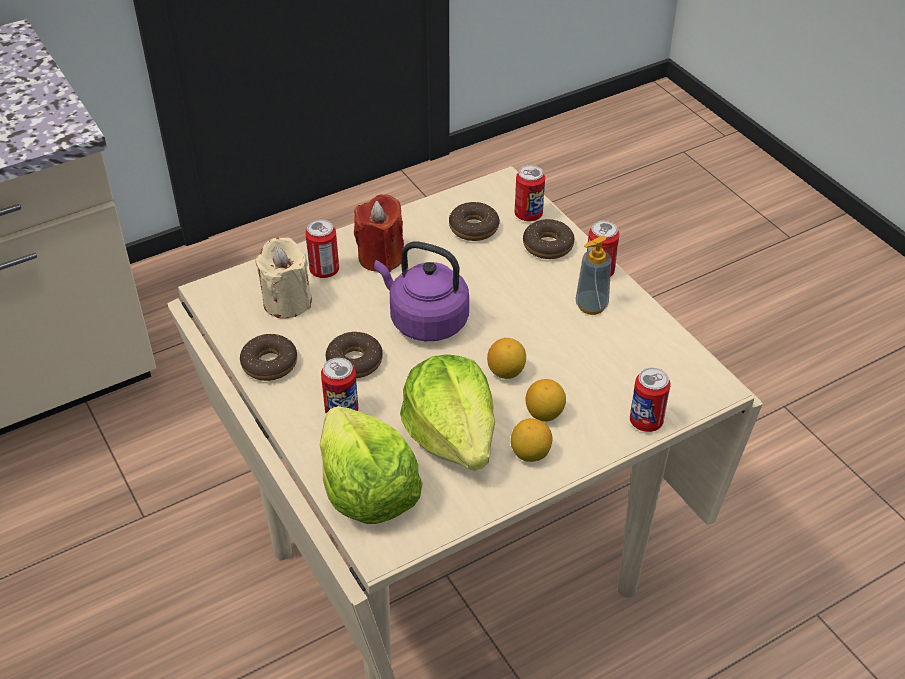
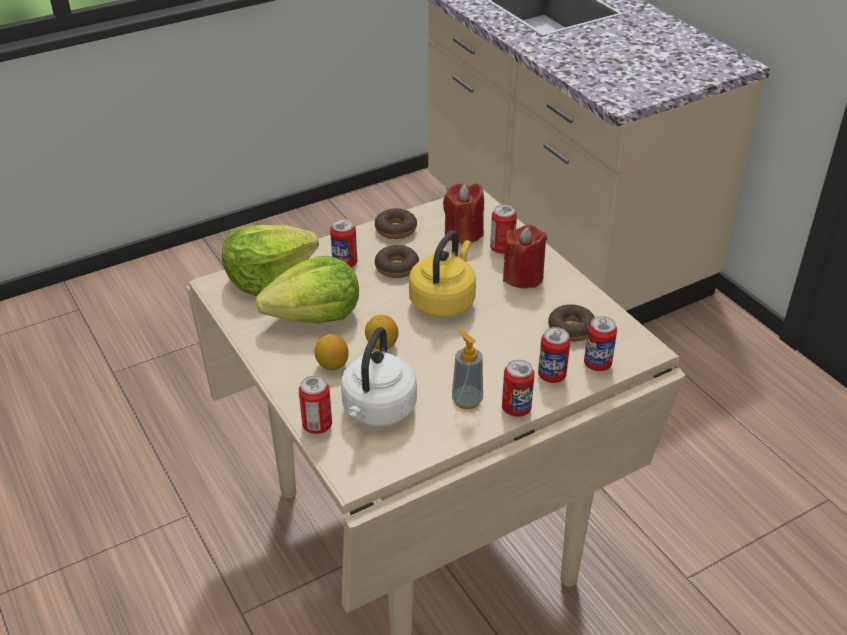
camera: 90 degrees right, 5 degrees down
beige candle [255,237,312,318] -> red candle [443,183,484,244]
purple kettle [374,241,469,341] -> yellow kettle [409,230,476,318]
lemon [511,418,552,462] -> none
donut [523,219,574,259] -> can [538,327,571,383]
none -> white kettle [341,327,417,427]

